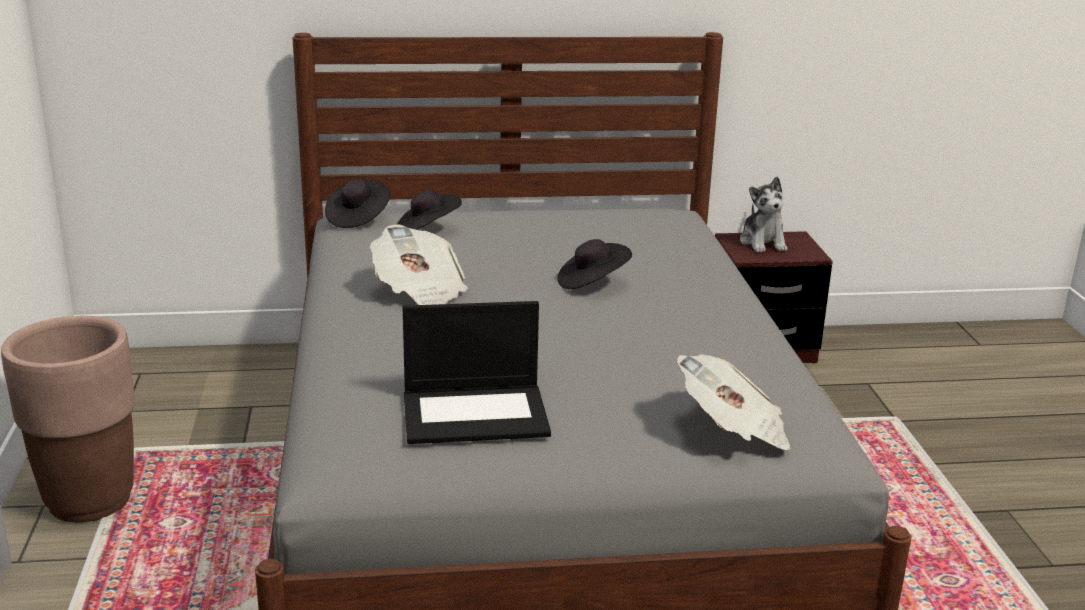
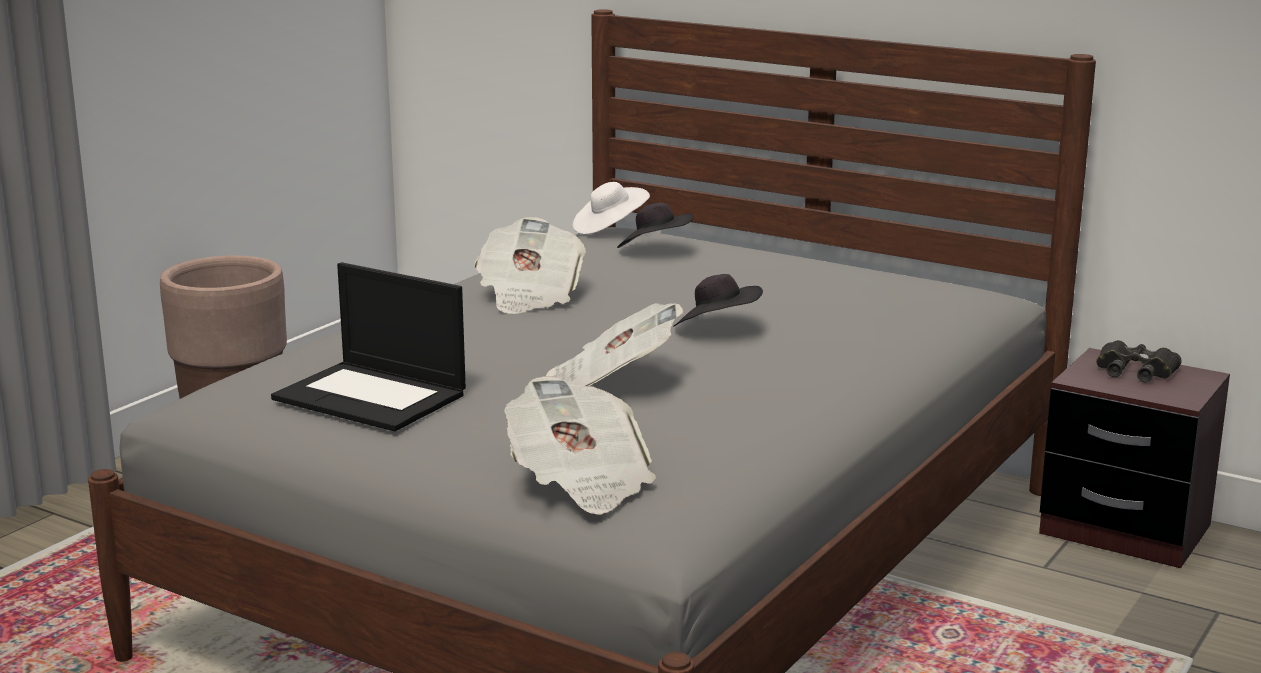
camera: 40 degrees right, 5 degrees down
black hat [325,179,390,228] -> white hat [573,182,650,235]
plush toy [740,177,787,253] -> black binoculars [1096,340,1182,382]
none -> newspaper [546,303,683,386]

